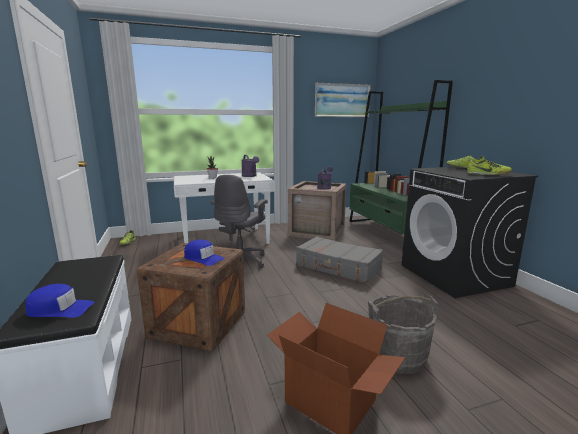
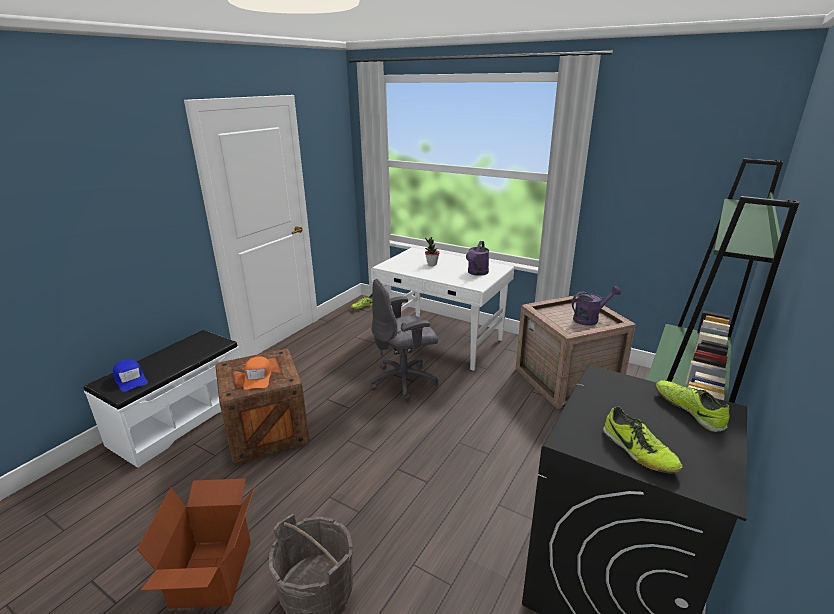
camera: 50 degrees right, 10 degrees up
blue cap [184,240,225,266] -> orange cap [243,356,271,390]
grey suitcase [296,236,383,283] -> none
picture [315,83,371,117] -> none

